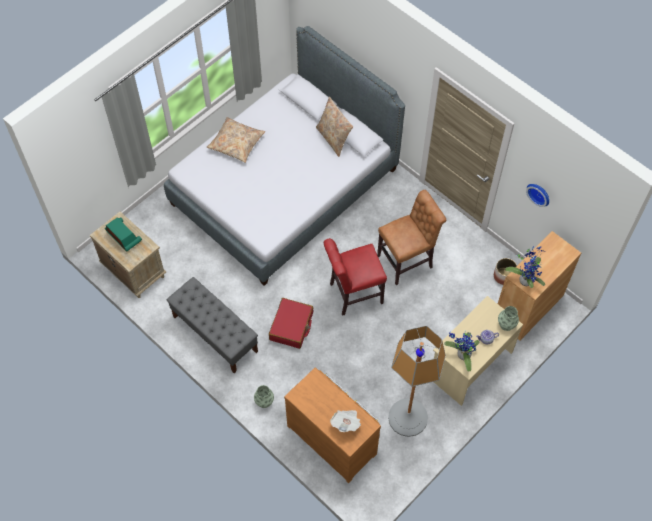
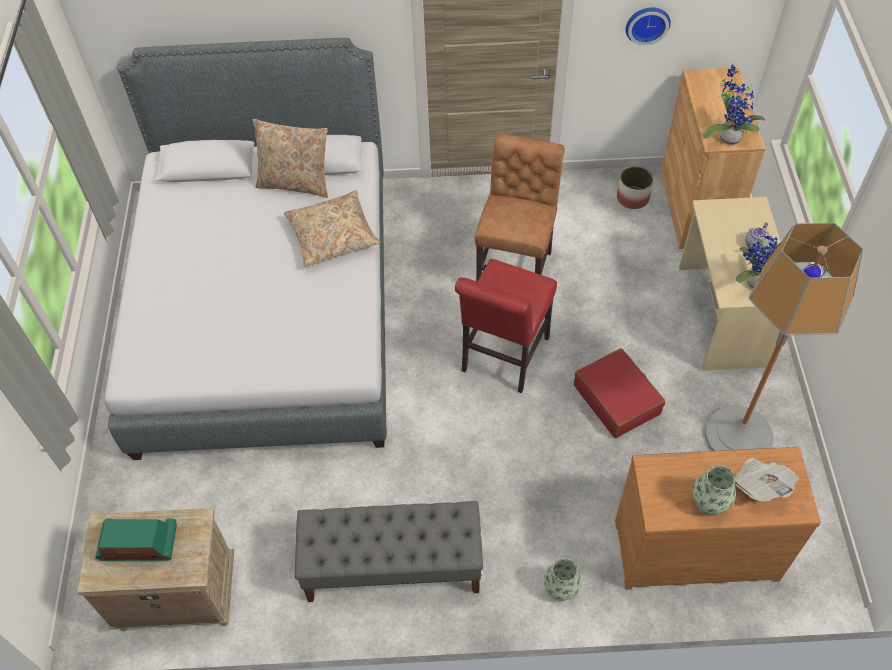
camera: 45 degrees left, 5 degrees down
beige pillow [207,117,265,163] -> beige pillow moved to [284,190,381,267]
red suitcase [269,298,313,349] -> red suitcase moved to [574,348,665,438]
vase [498,306,519,331] -> vase moved to [693,465,736,516]

